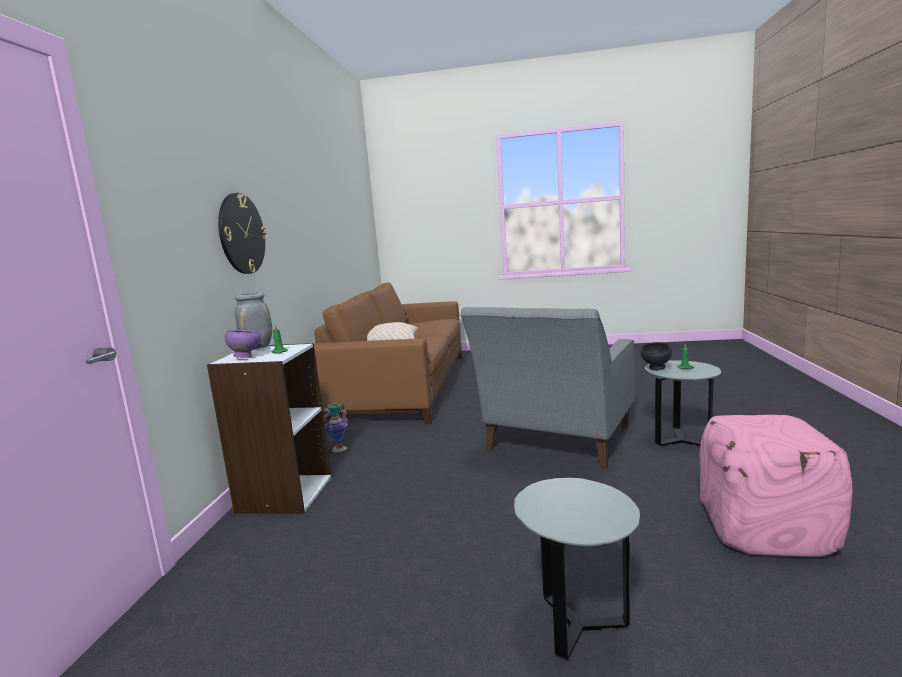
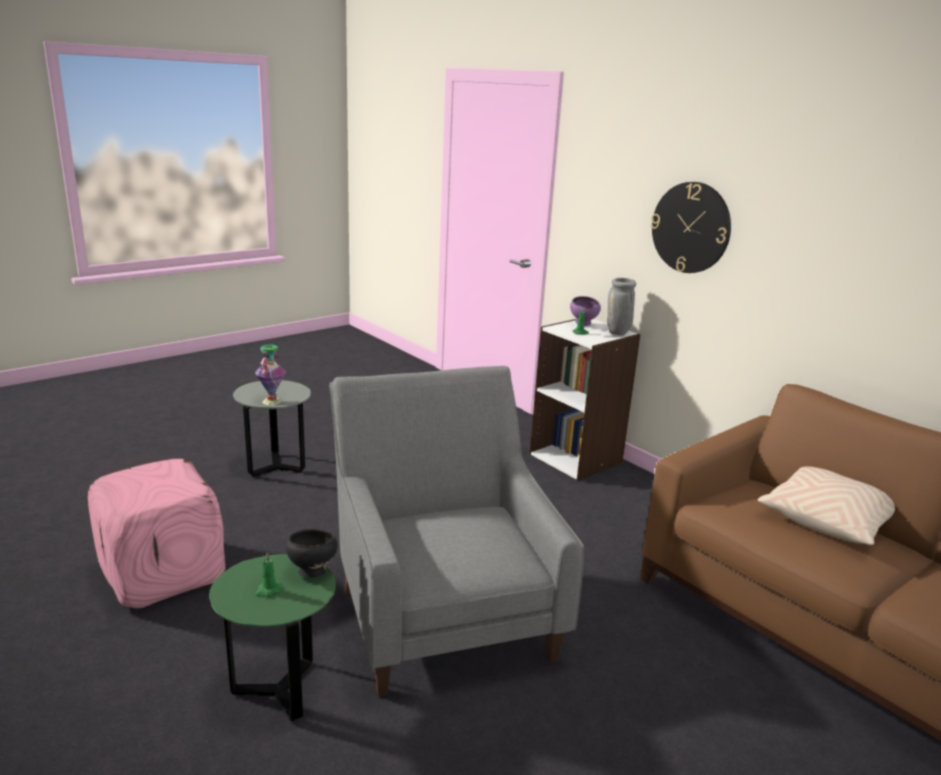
camera: 130 degrees right, 10 degrees up
vase [323,404,348,452] -> vase moved to [255,345,286,405]
grey side table [645,360,721,446] -> green side table [209,554,336,722]

